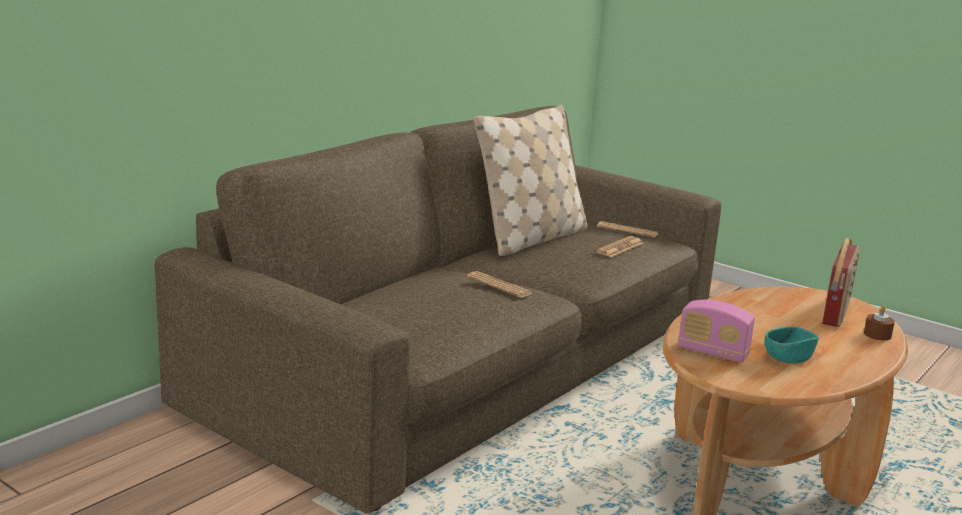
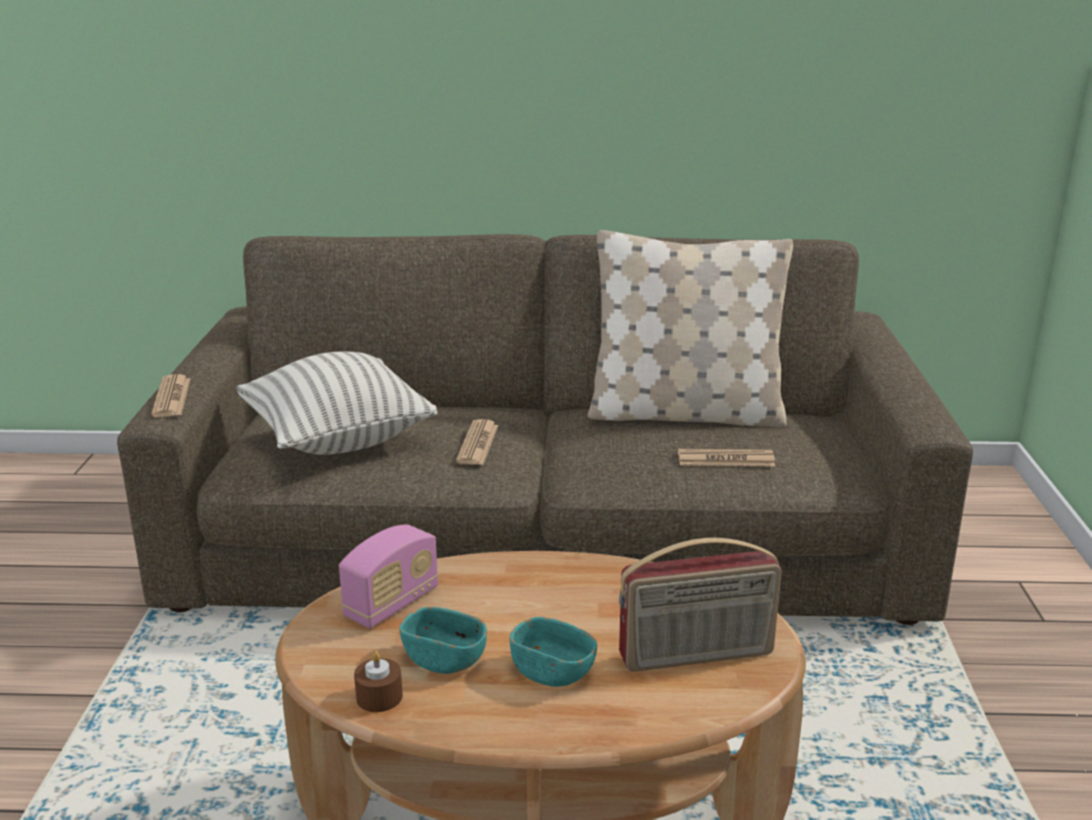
camera: 55 degrees right, 5 degrees up
newspaper [597,221,658,238] -> newspaper moved to [151,374,190,417]
radio [678,300,755,363] -> radio turned 135 degrees counterclockwise [339,524,438,629]
brown candle [864,306,895,340] -> brown candle moved to [354,651,403,712]
none -> pillow [236,352,437,455]
none -> turquoise bowl [509,617,597,687]

